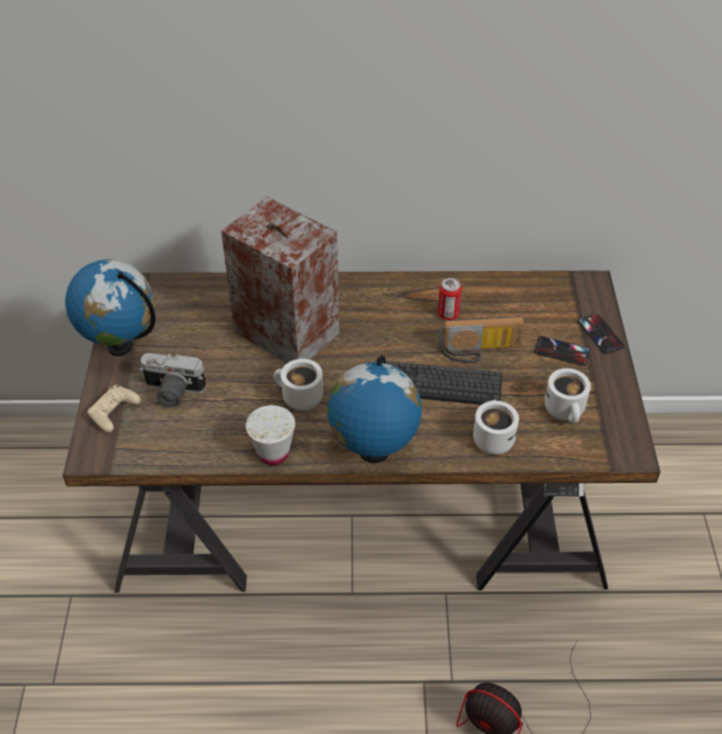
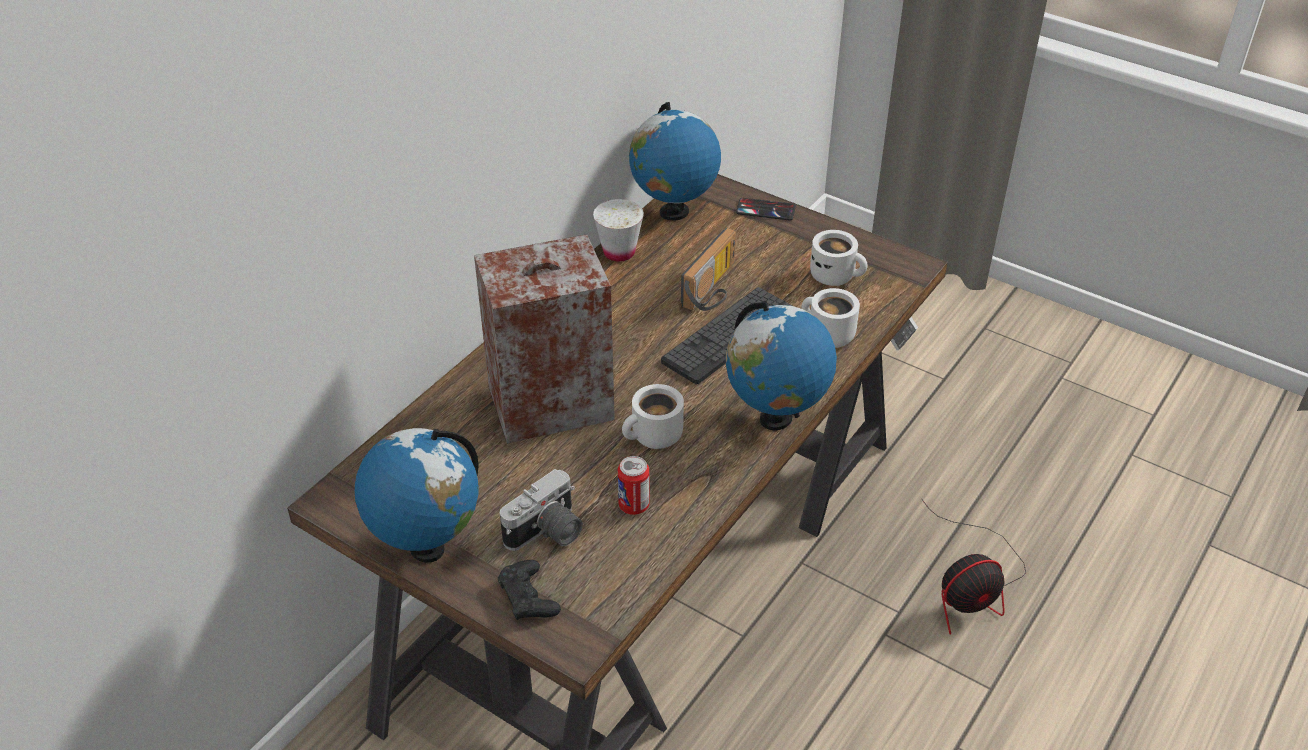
camera: 55 degrees left, 5 degrees down
beige game controller [88,385,141,432] -> black game controller [498,560,561,620]
white cup [246,405,295,465] -> white cup moved to [593,199,644,262]
can [438,278,462,320] -> can moved to [618,456,649,515]
phone [534,336,591,366] -> none
none -> globe [629,102,721,221]

